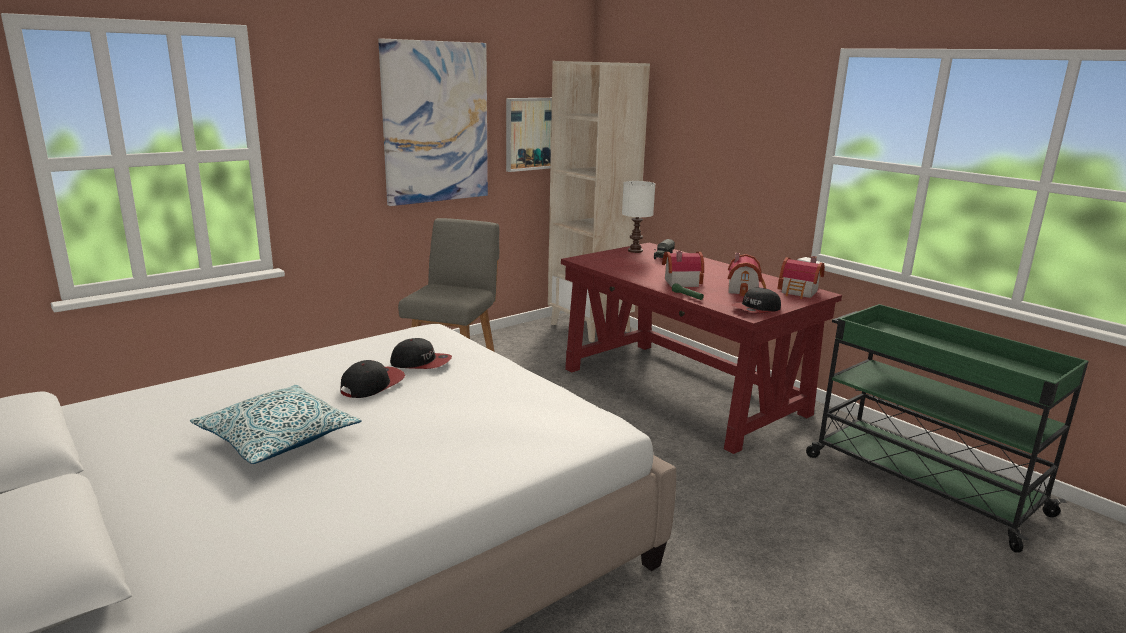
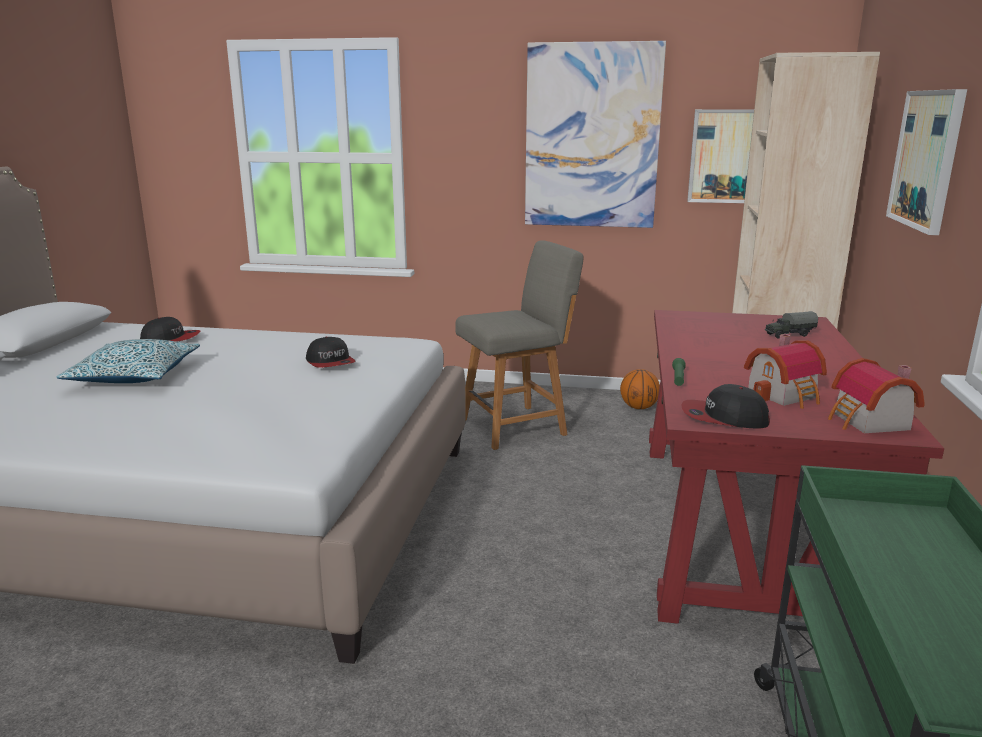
camera: 50 degrees right, 0 degrees up
cap [340,360,405,398] -> cap moved to [140,317,200,342]
white table lamp [622,181,655,253] -> none
toy house [662,251,704,287] -> none
none -> basketball [620,369,660,409]
none -> picture [886,89,967,235]

